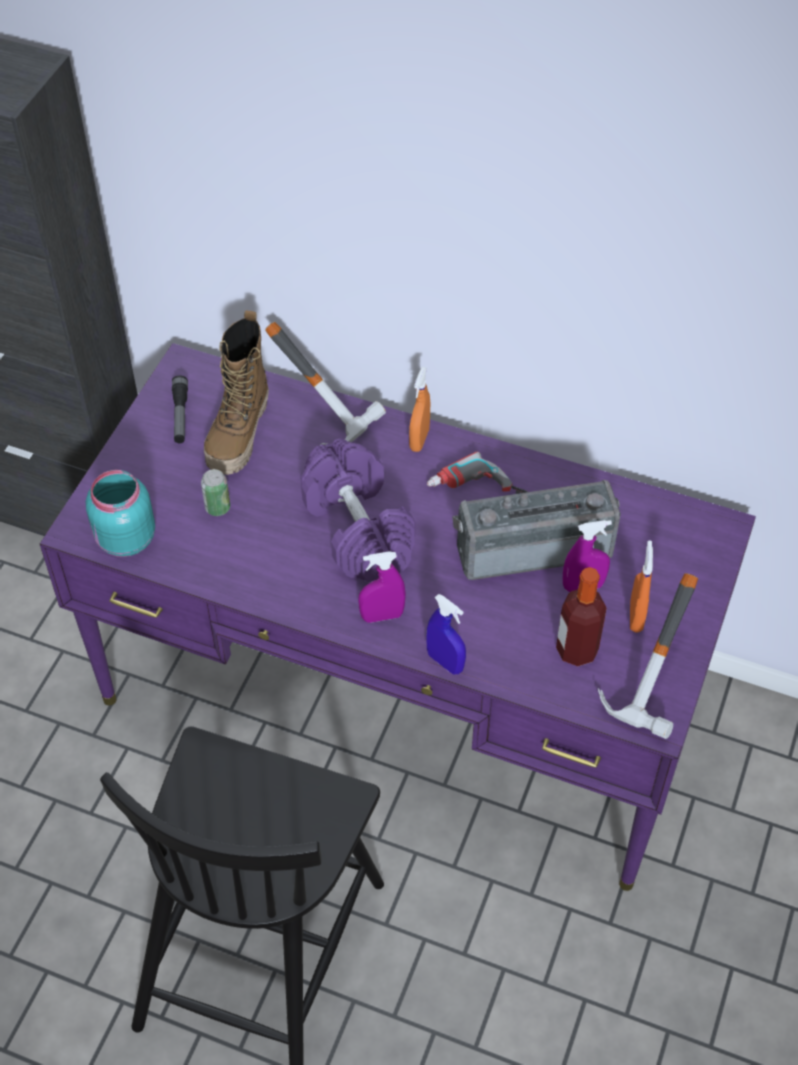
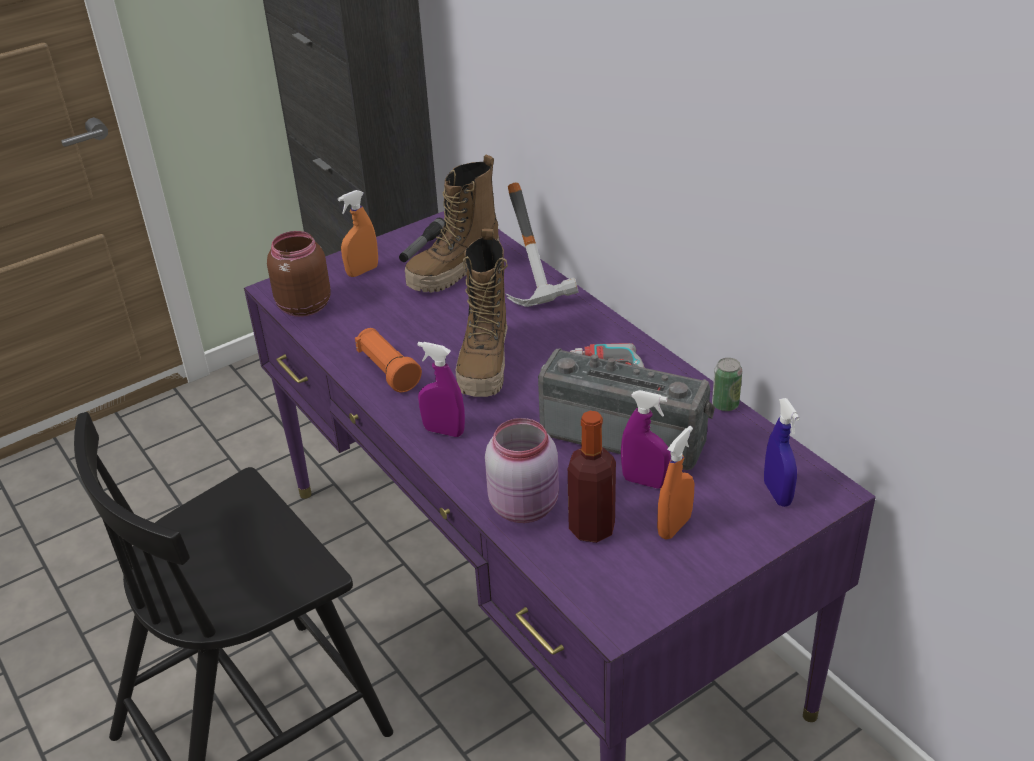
camera: 35 degrees right, 15 degrees down
turquoise jar [86,470,155,557] -> brown jar [267,231,330,317]
can [201,469,230,516] -> can moved to [712,358,742,411]
purple dumbbell [301,438,416,582] -> boot [456,229,508,397]
orange spray bottle [409,367,430,452] -> orange spray bottle moved to [338,190,378,277]
blue spray bottle [426,594,466,674] -> blue spray bottle moved to [764,398,800,507]
hammer [598,573,698,739] -> none
none -> orange flashlight [355,328,422,392]
none -> pink jar [485,418,559,523]

